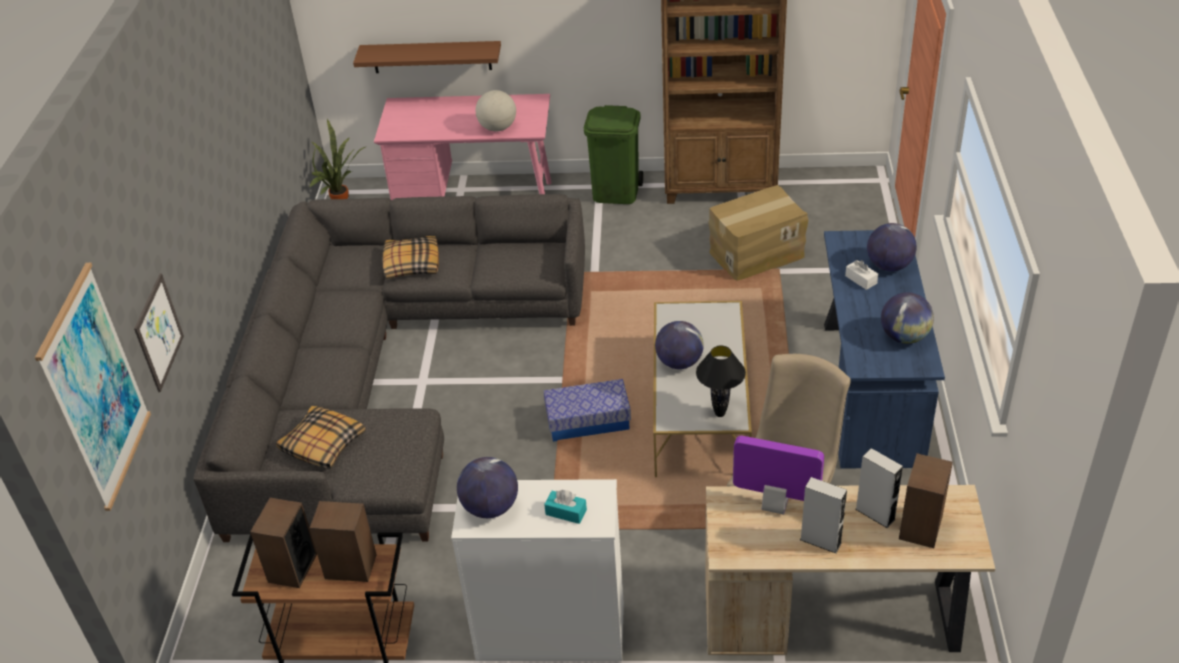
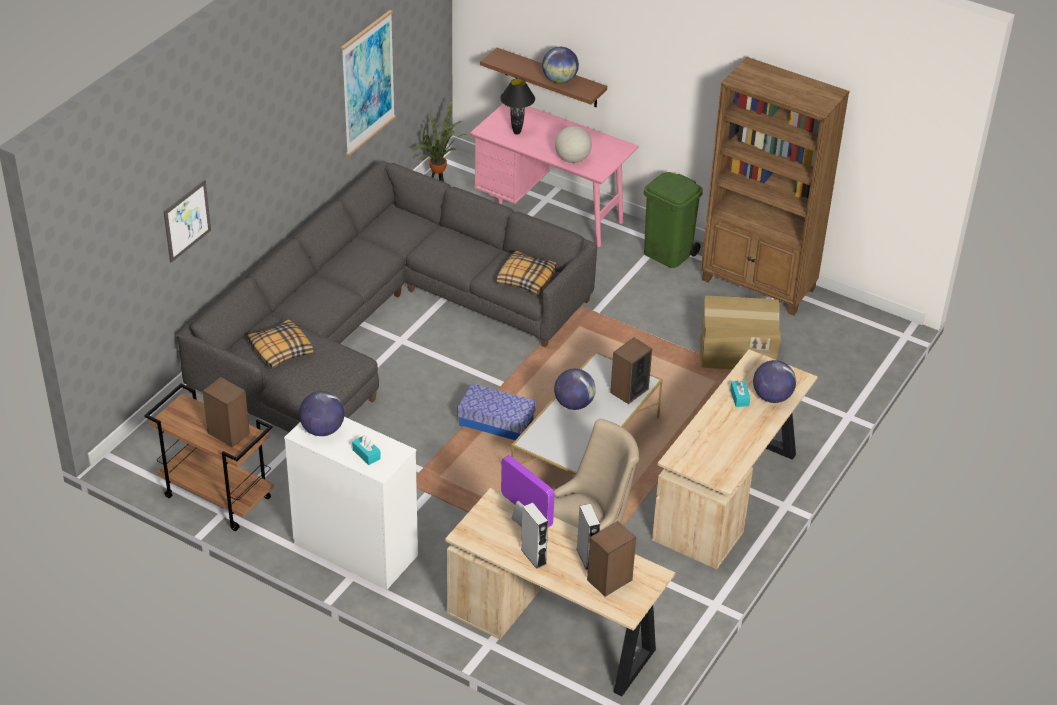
camera: 25 degrees right, 0 degrees up
picture [35,263,151,511] -> picture moved to [341,10,396,156]
speaker [250,497,317,588] -> speaker moved to [610,338,652,404]
pillow [383,236,439,279] -> pillow moved to [496,251,556,295]
black table lamp [696,346,746,417] -> black table lamp moved to [500,78,535,135]
blue desk [824,230,945,469] -> beige desk [652,349,818,569]
white tissue box [845,260,878,290] -> turquoise tissue box [730,381,750,407]
globe [881,292,934,344] -> globe moved to [542,47,579,84]

